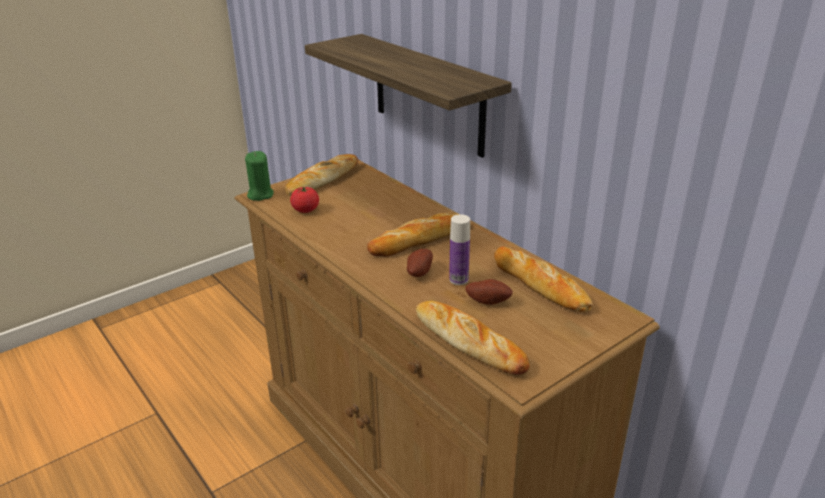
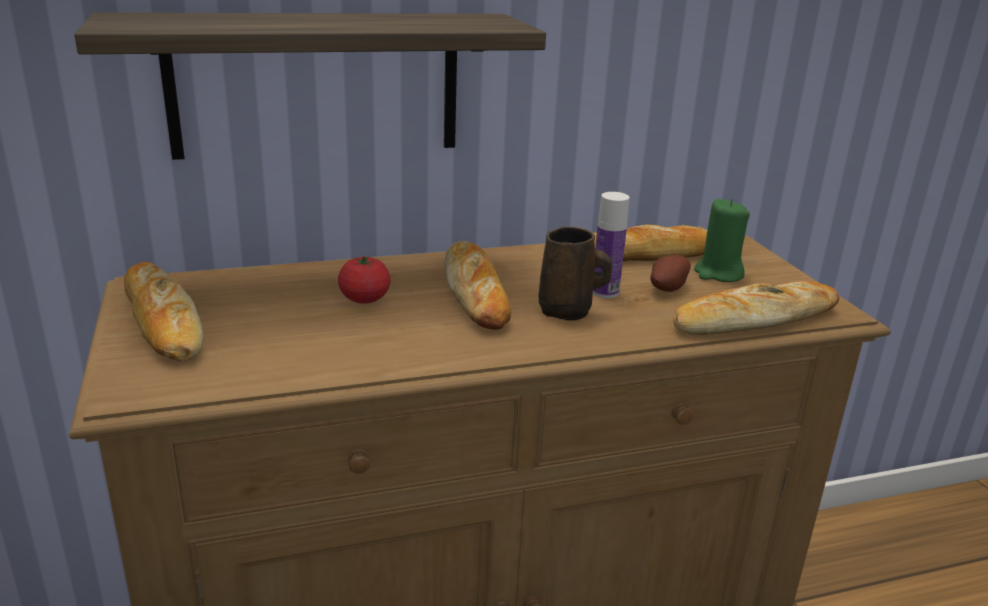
camera: 70 degrees left, 5 degrees down
green candle [245,151,274,201] -> green candle moved to [694,198,750,282]
tomato [290,187,319,213] -> tomato moved to [338,256,391,304]
potato [407,249,433,277] -> brown mug [539,226,612,321]

